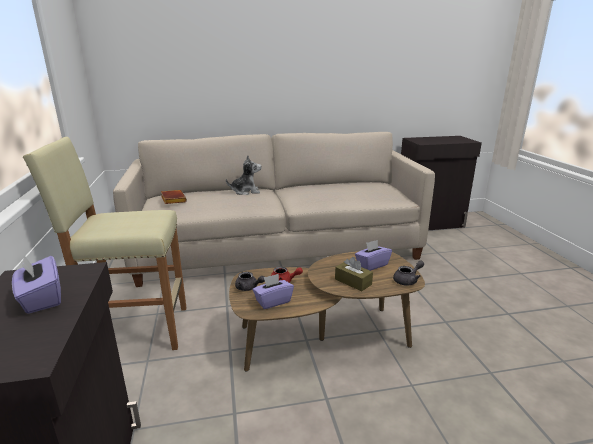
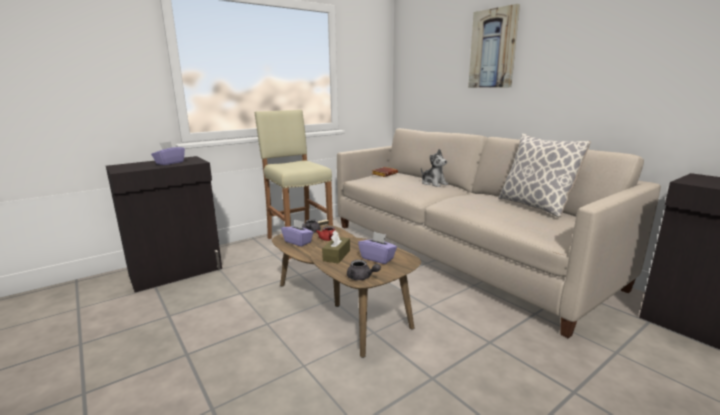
camera: 65 degrees right, 5 degrees down
none -> picture [468,4,520,88]
none -> pillow [498,133,591,218]

